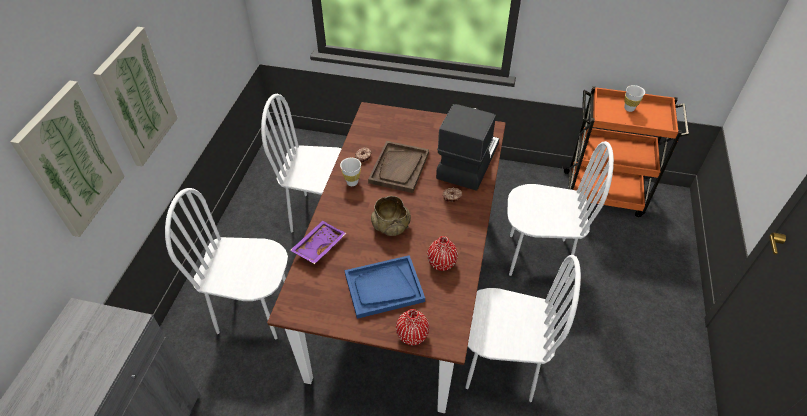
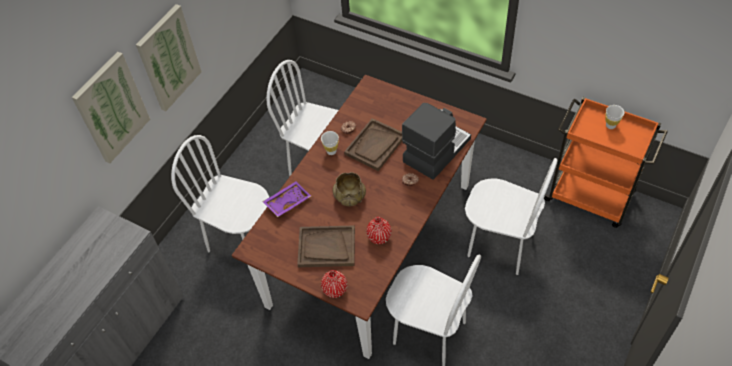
camera: 20 degrees right, 5 degrees up
blue tray [345,255,425,319] -> brown tray [297,225,355,267]

